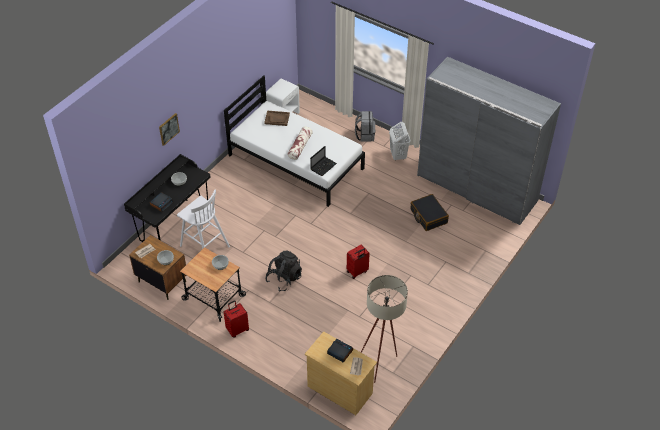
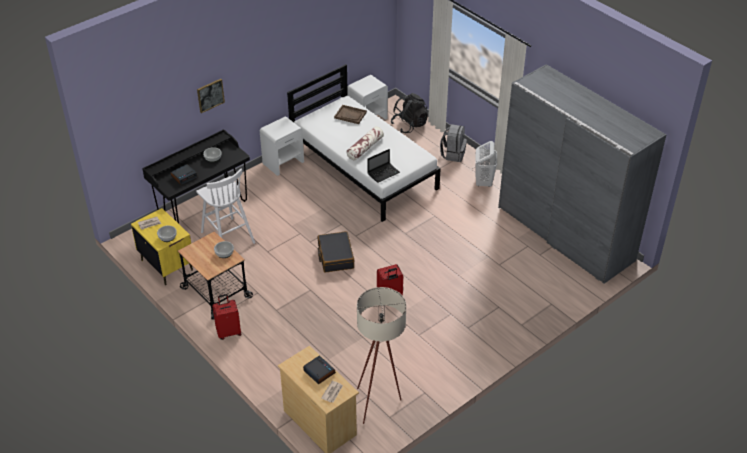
camera: 15 degrees right, 5 degrees down
brown nightstand [129,235,186,300] -> yellow nightstand [131,208,193,285]
black backpack [265,251,302,291] -> black backpack moved to [391,93,428,133]
black suitcase [410,194,449,231] -> black suitcase moved to [317,231,354,273]
none -> white nightstand [260,116,304,176]

